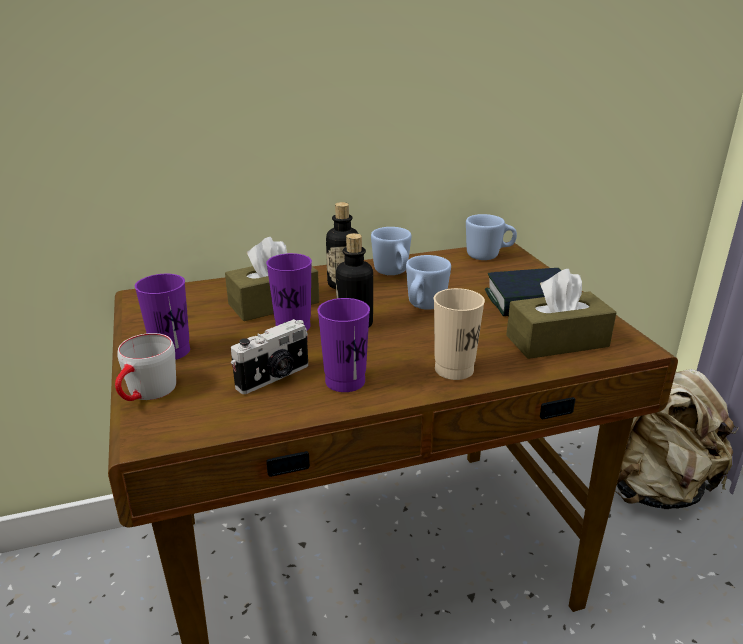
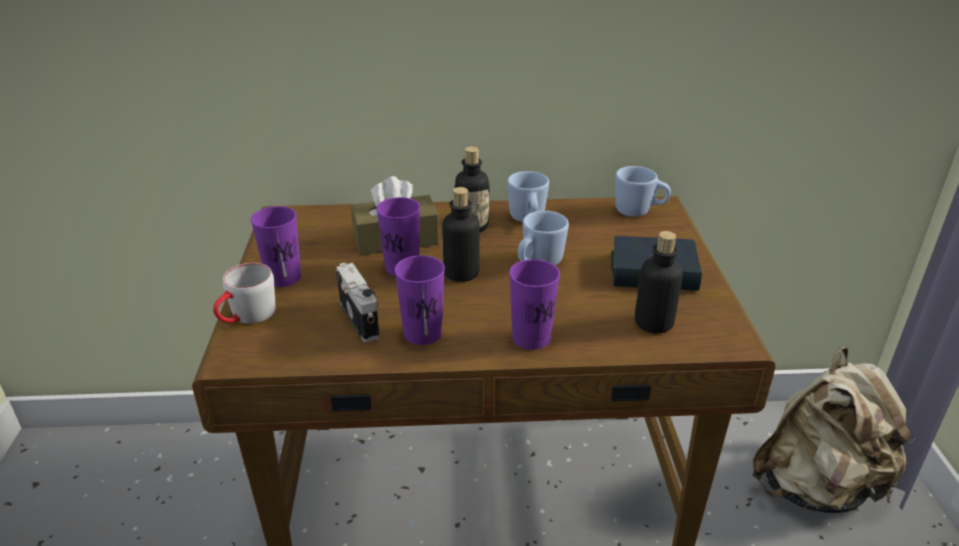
camera: 15 degrees right, 5 degrees up
camera [231,319,308,394] -> camera turned 90 degrees counterclockwise [336,263,379,342]
beige cup [434,288,485,380] -> purple cup [509,259,560,350]
brown tissue box [506,269,617,359] -> bottle [634,231,683,334]

